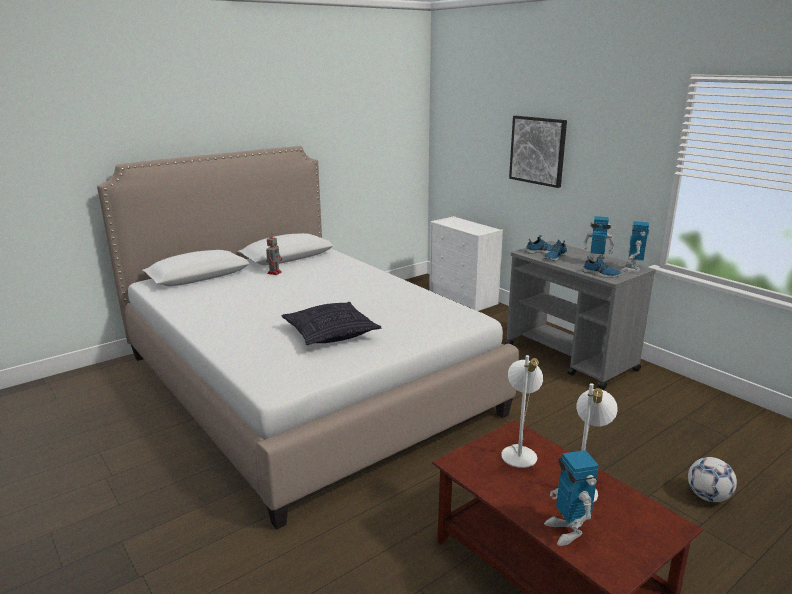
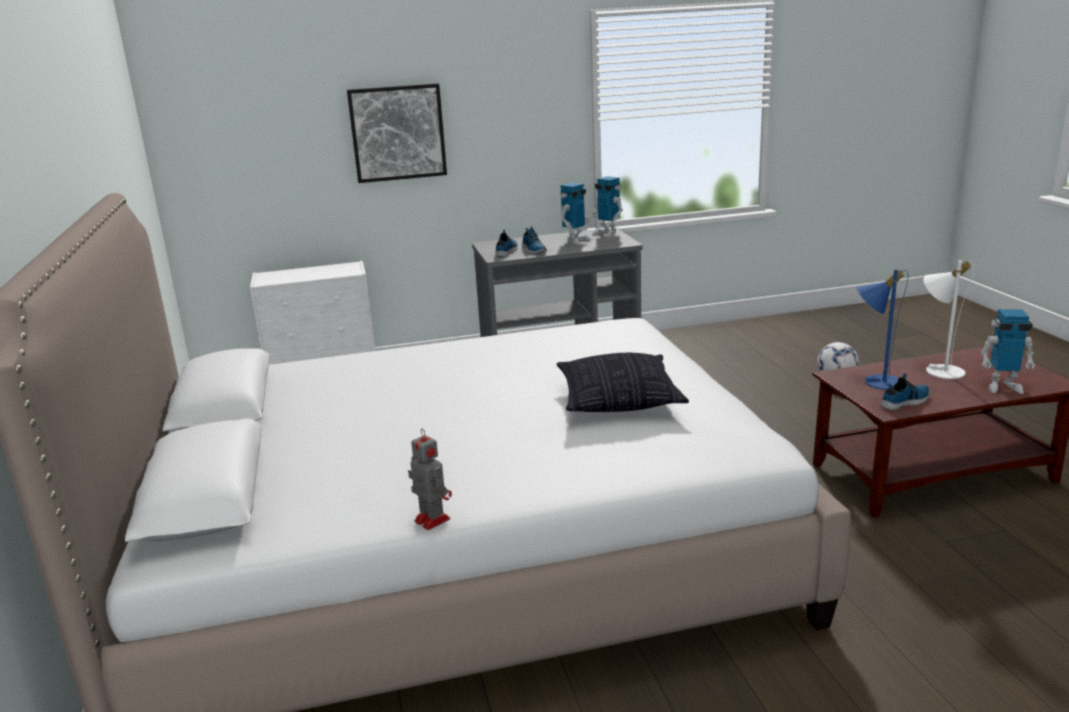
camera: 65 degrees left, 0 degrees up
toy robot [266,233,282,275] -> toy robot moved to [408,428,452,530]
white table lamp [501,355,543,468] -> blue table lamp [857,269,909,390]
shoe [583,255,621,278] -> shoe moved to [881,373,930,410]

